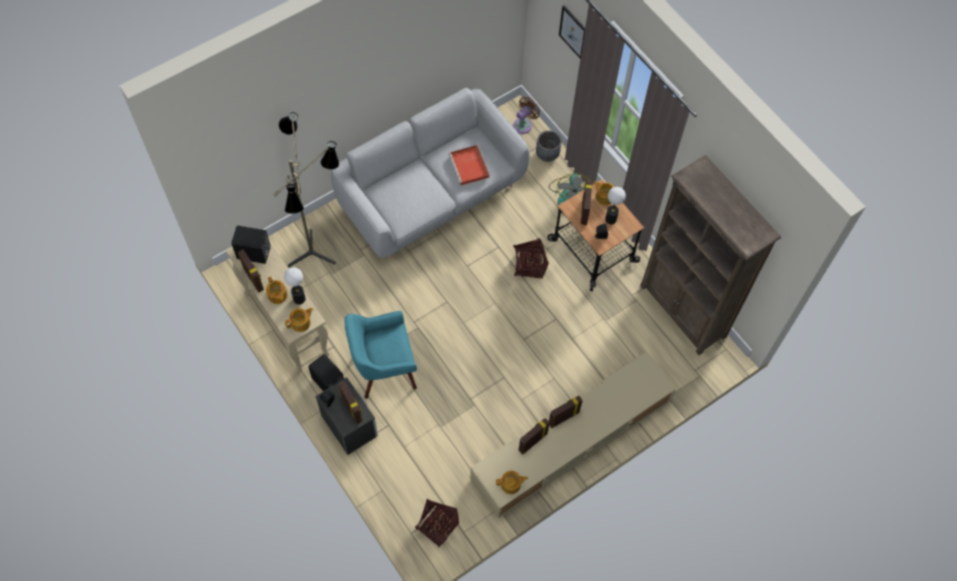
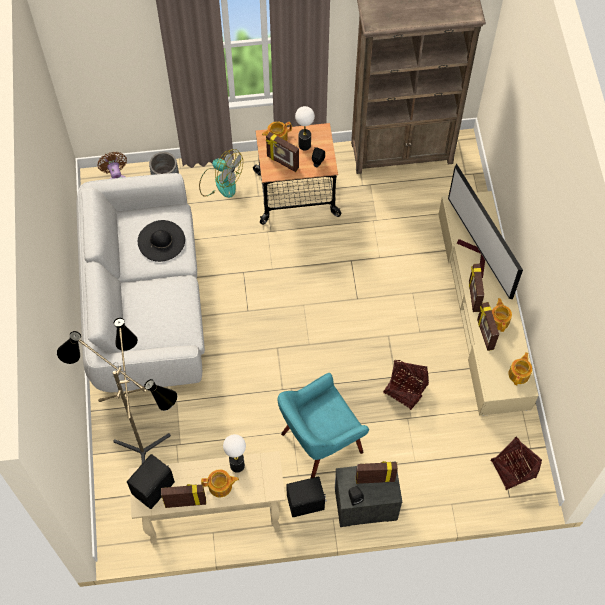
camera: 60 degrees left, 0 degrees up
teapot [285,308,314,332] -> teapot moved to [492,298,512,332]
turquoise armchair [345,311,417,399] -> turquoise armchair turned 45 degrees clockwise [278,373,369,478]
red tray [448,145,489,185] -> black hat [138,220,185,262]
basket [513,238,549,279] -> basket moved to [383,360,429,410]
picture [559,5,585,58] -> none
none -> television [448,164,523,299]

